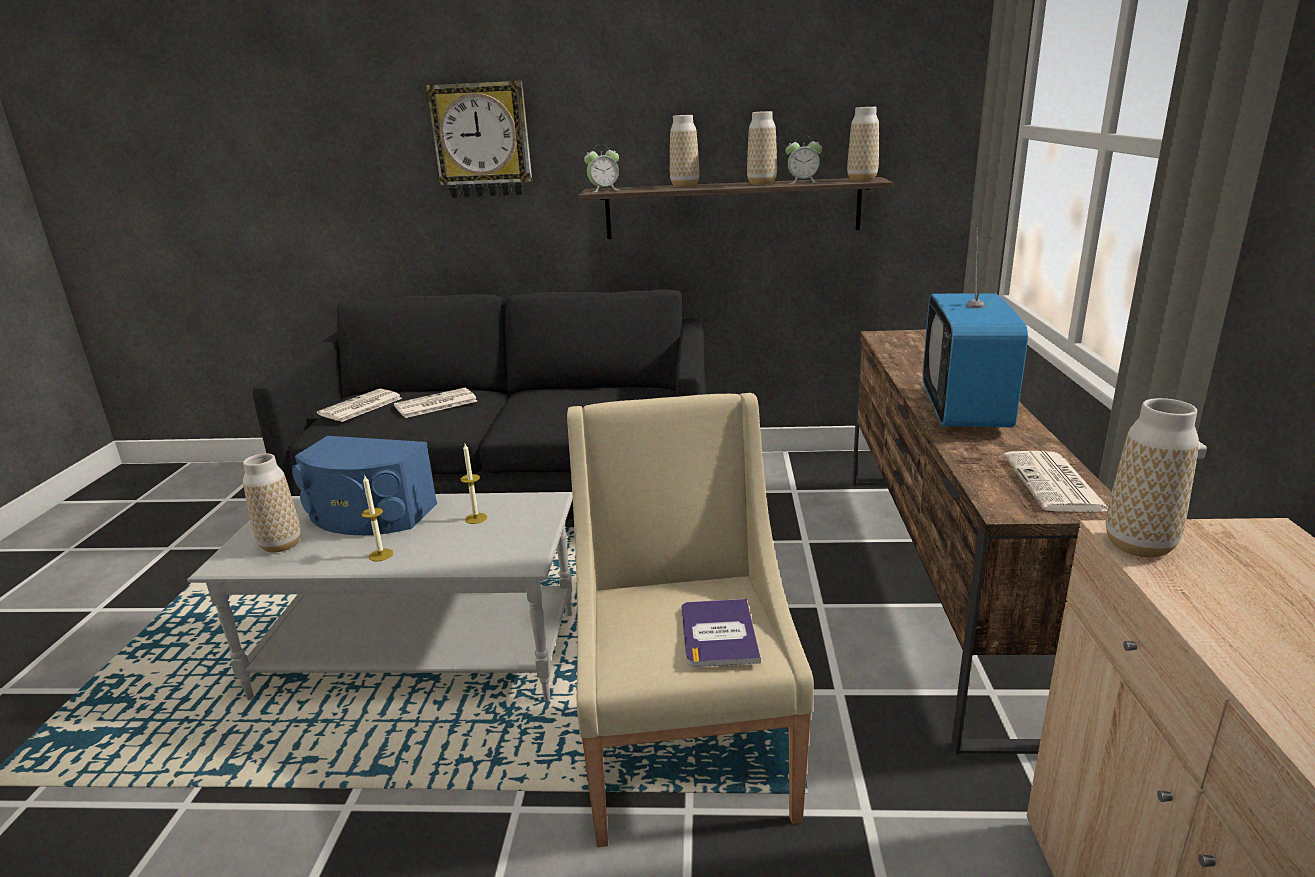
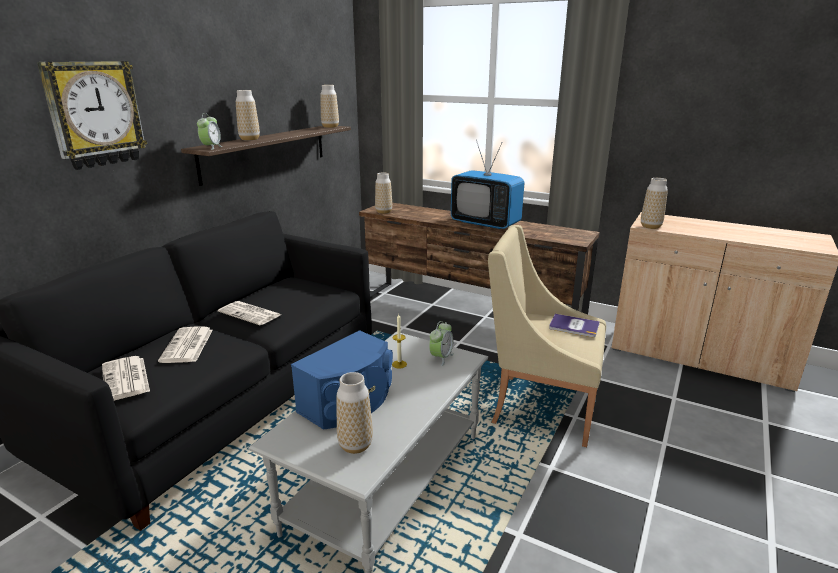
camera: 65 degrees left, 0 degrees up
candle [362,476,393,561] -> none
vase [747,111,777,185] -> vase moved to [375,173,392,214]
alarm clock [786,136,822,184] -> alarm clock moved to [429,321,453,366]
newspaper [1004,451,1108,512] -> newspaper moved to [218,301,281,325]

